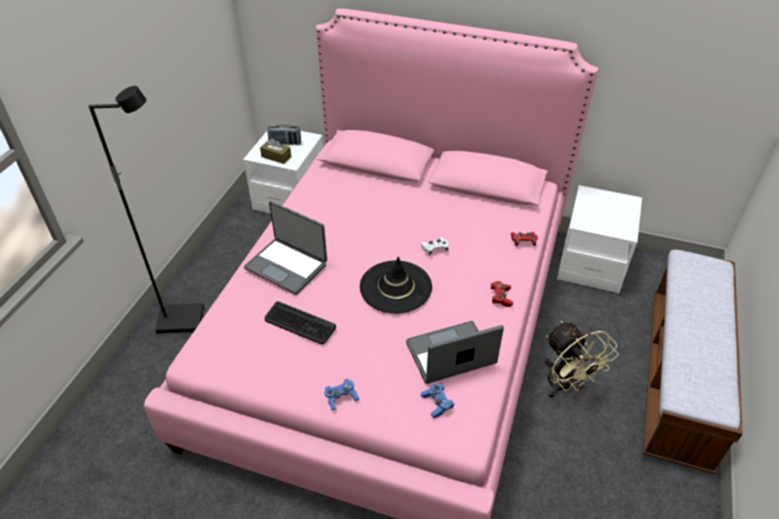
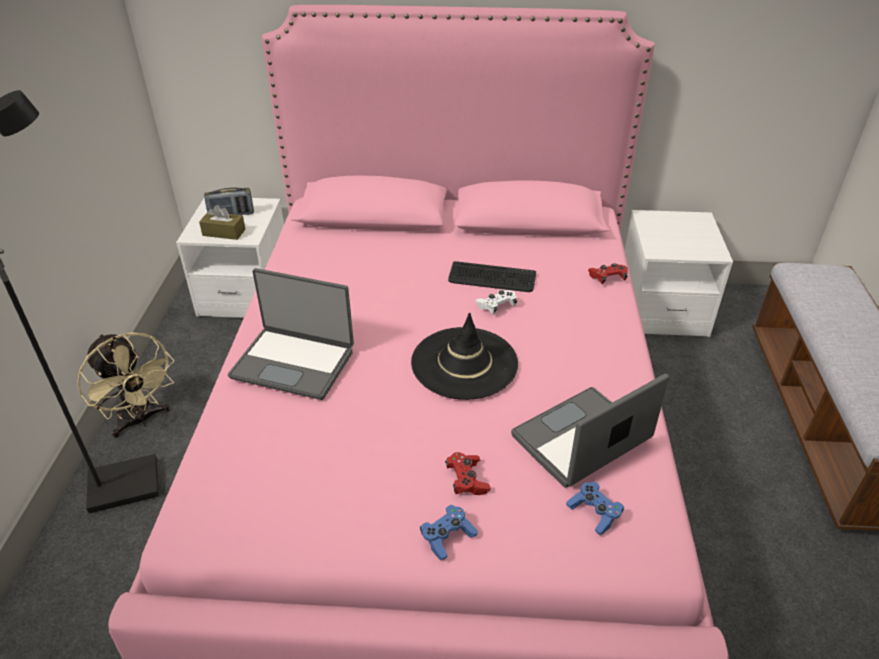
camera: 15 degrees left, 5 degrees down
keyboard [265,301,336,344] -> keyboard moved to [448,261,536,292]
red game controller [490,281,513,307] -> red game controller moved to [445,452,490,495]
beige fan [544,321,618,398] -> beige fan moved to [77,332,174,438]

